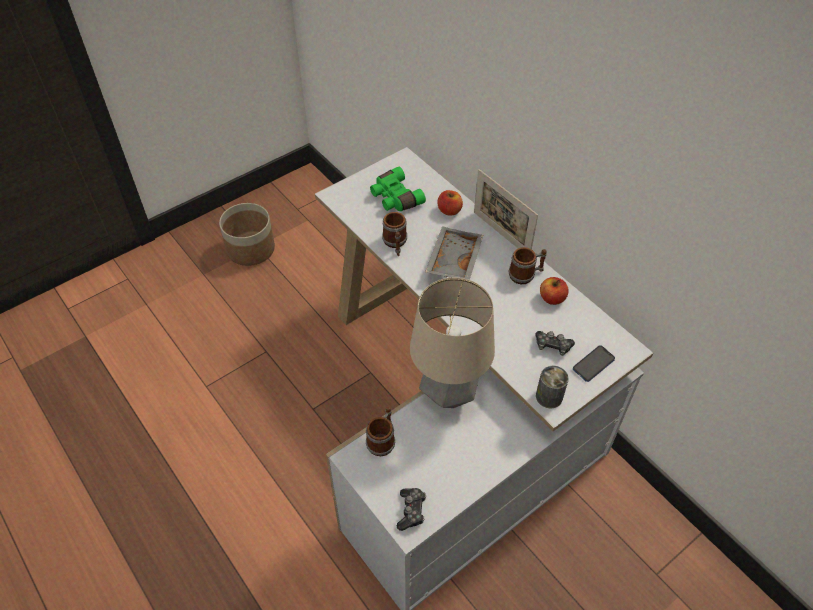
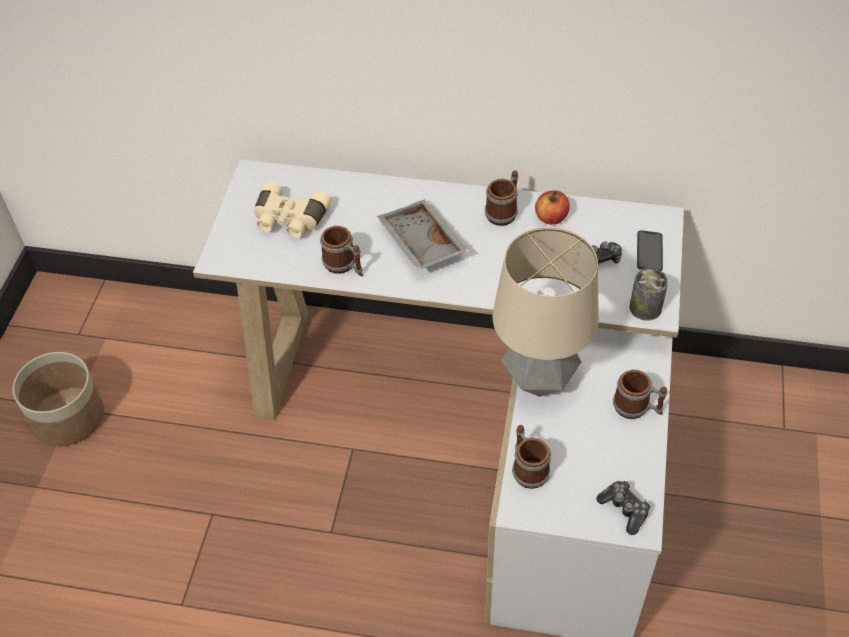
camera: 40 degrees left, 0 degrees up
green binoculars [370,167,426,211] -> beige binoculars [254,182,331,238]
apple [438,190,463,216] -> none
picture frame [474,169,538,250] -> none
none -> mug [613,370,667,419]

